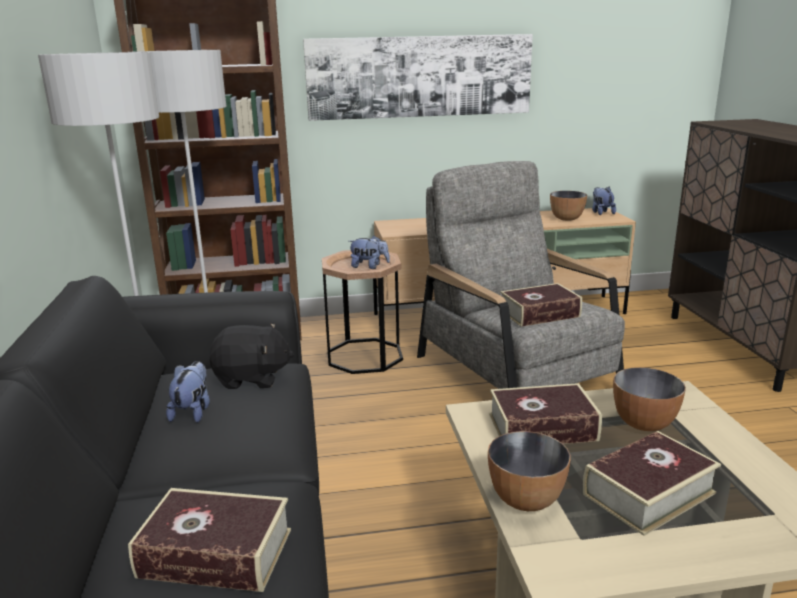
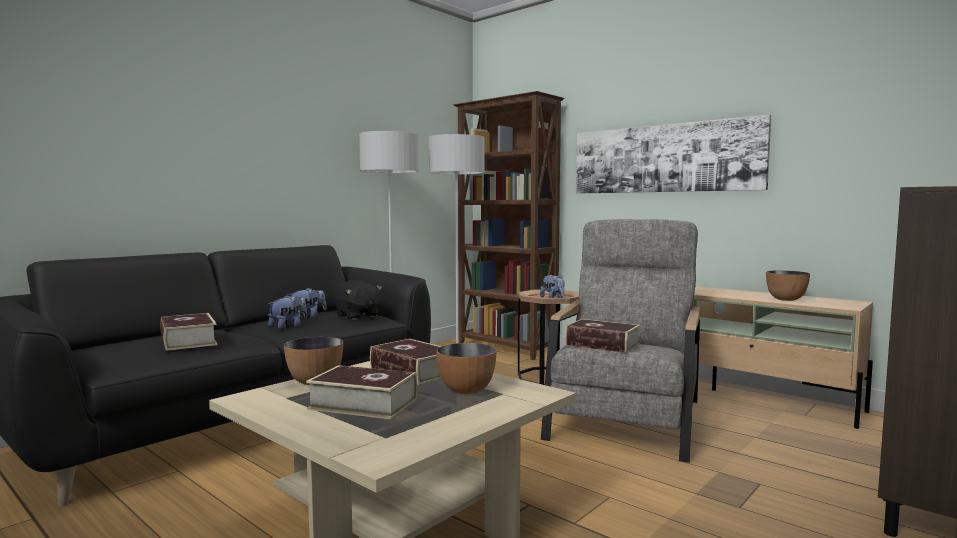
camera: 50 degrees right, 15 degrees down
plush toy [592,187,616,215] -> plush toy moved to [268,295,307,329]

